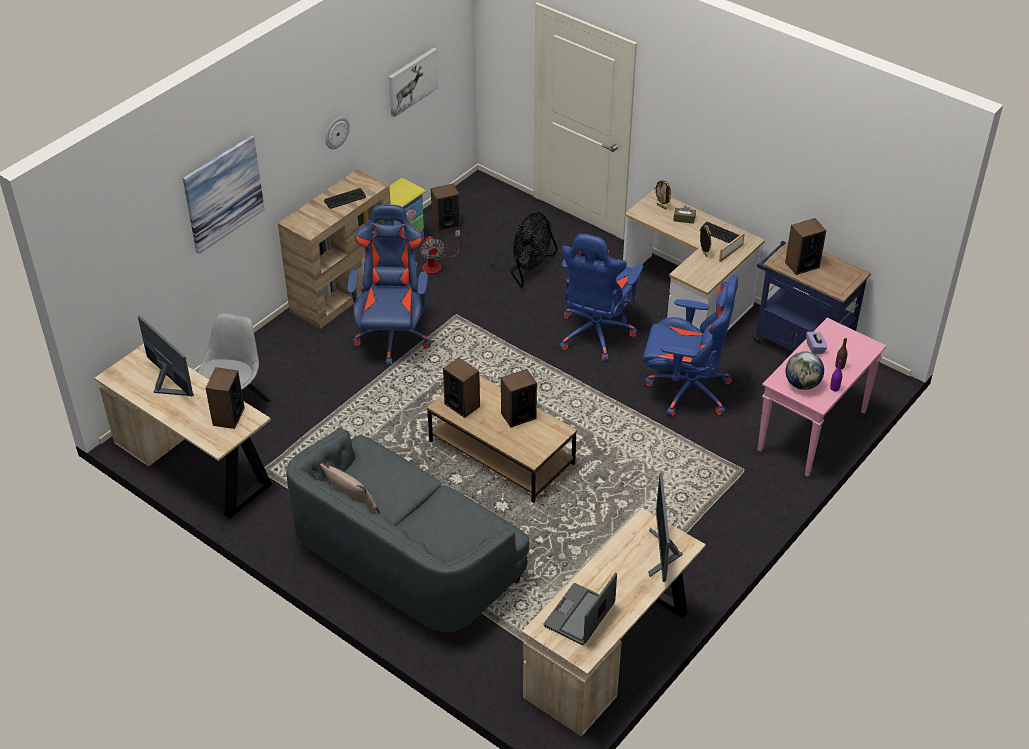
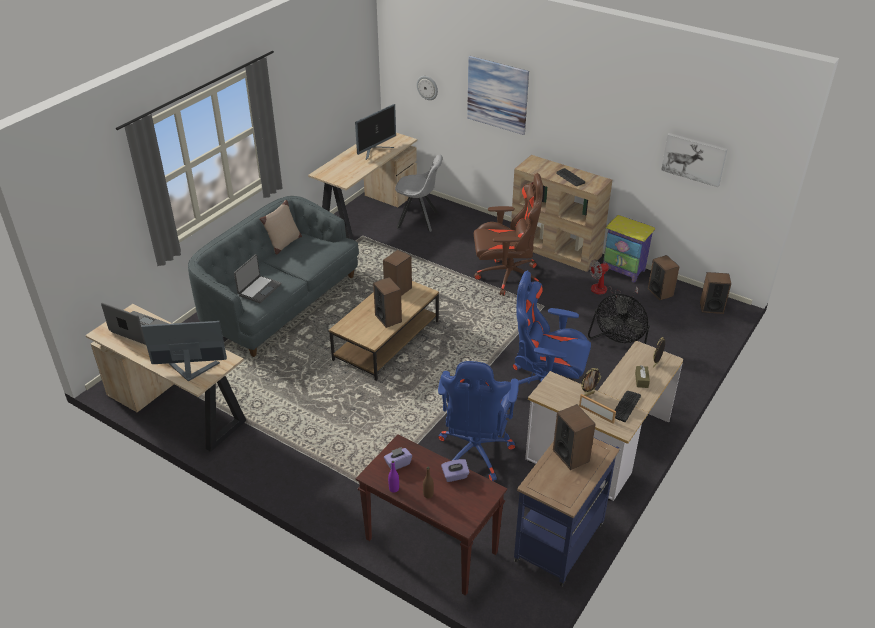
camera: 85 degrees right, 5 degrees down
speaker [206,367,245,429] -> speaker moved to [700,272,731,314]
wall clock [325,117,350,149] -> wall clock moved to [417,76,438,100]
blue office chair [347,204,432,366] -> brown office chair [474,173,543,296]
pink console table [757,318,886,477] -> brown console table [356,435,507,596]
globe [785,351,824,390] -> purple tissue box [384,447,412,470]
none -> laptop [234,254,282,303]

